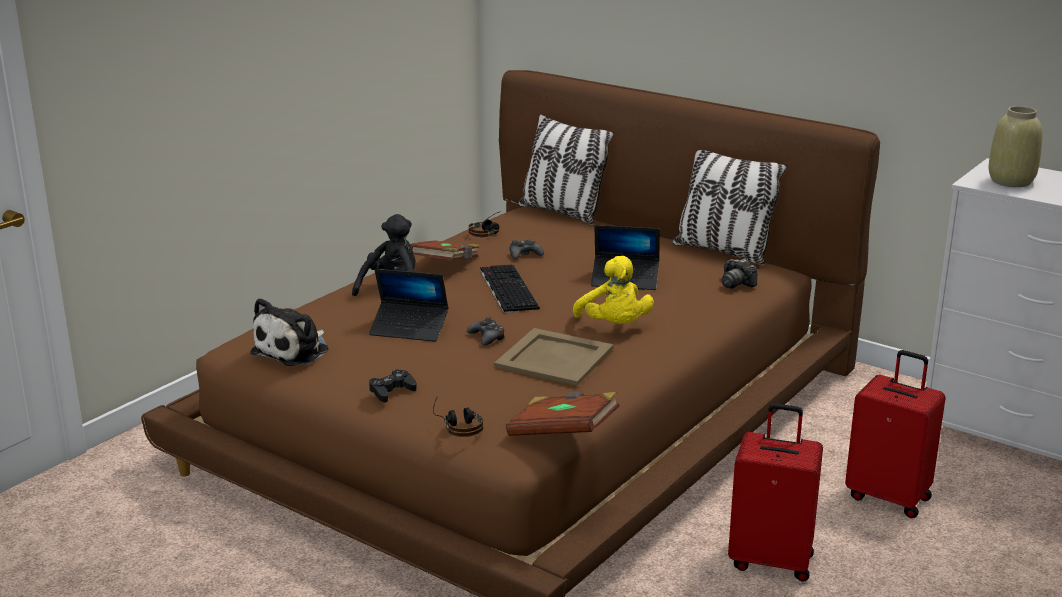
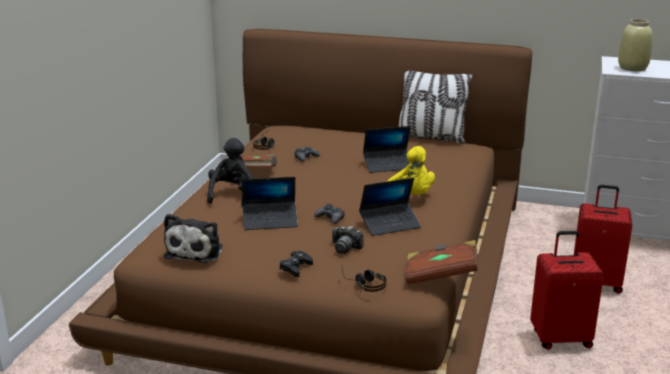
camera: 20 degrees left, 0 degrees up
keyboard [480,264,540,313] -> none
beige tray [494,328,614,386] -> laptop [359,178,421,236]
pillow [518,115,614,225] -> none
camera [722,259,757,289] -> camera moved to [332,225,364,254]

